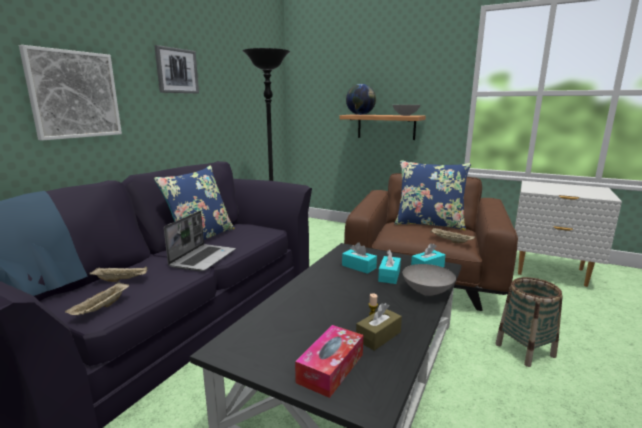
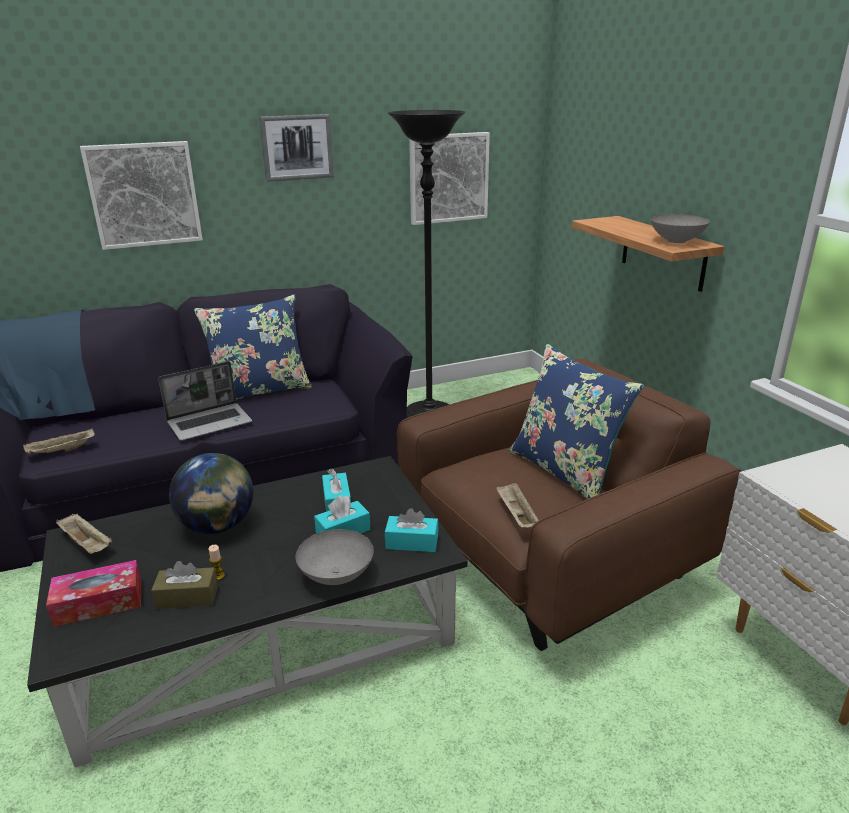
camera: 40 degrees right, 10 degrees up
beige tray [90,266,148,282] -> beige tray moved to [56,513,112,554]
globe [346,84,376,115] -> globe moved to [169,453,253,534]
basket [495,277,563,367] -> none
none -> picture [409,132,490,225]

